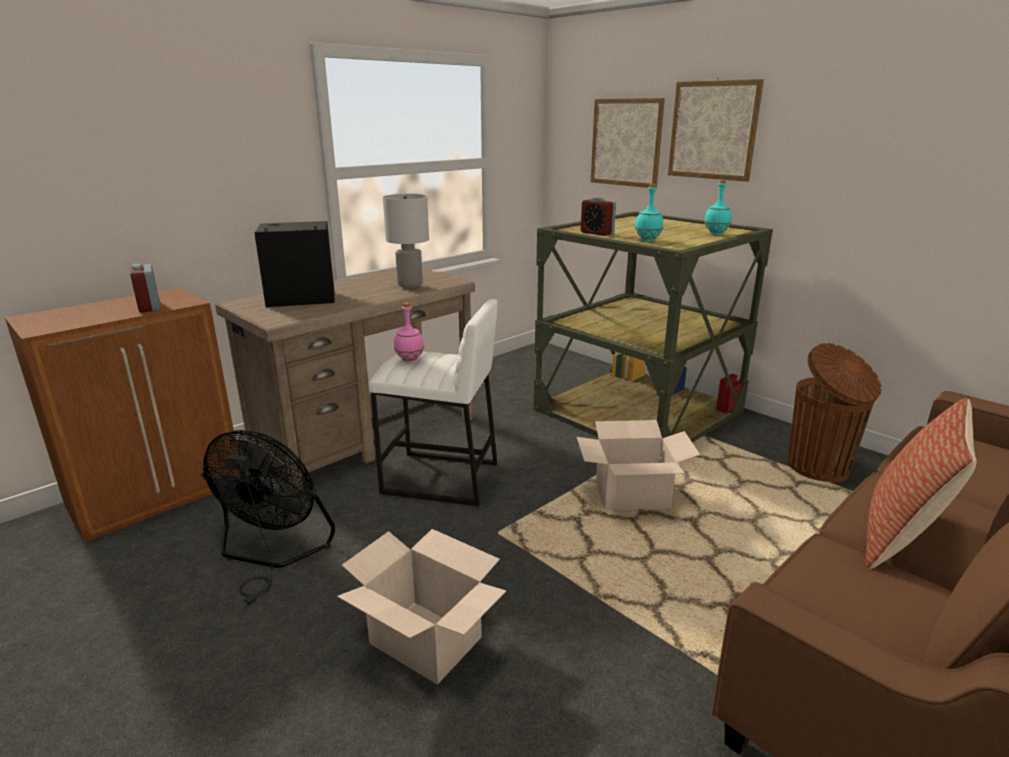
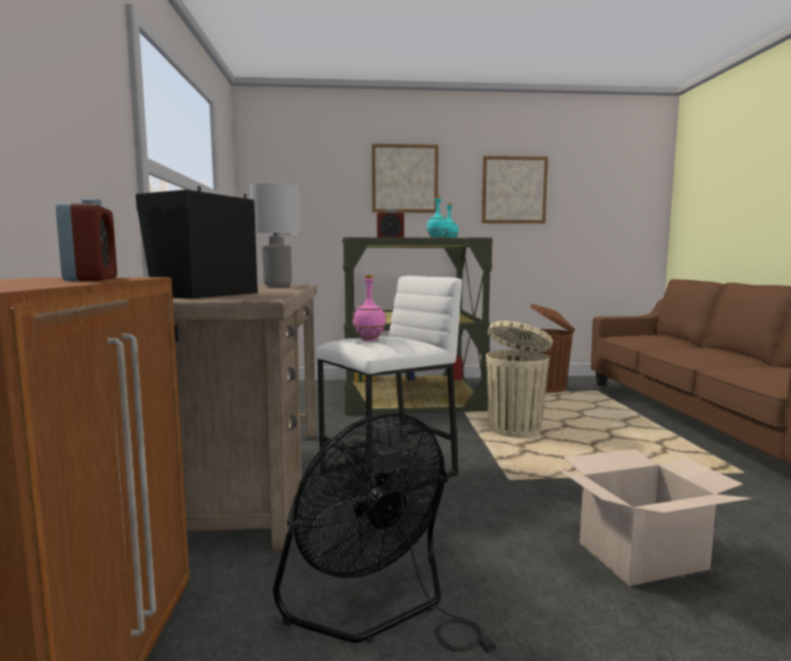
camera: 50 degrees left, 15 degrees down
alarm clock [130,263,160,313] -> alarm clock turned 120 degrees counterclockwise [56,198,117,281]
cardboard box [577,420,700,510] -> beige trash can [486,321,553,438]
picture [591,97,665,188] -> picture moved to [482,155,548,224]
pillow [866,398,977,569] -> none

